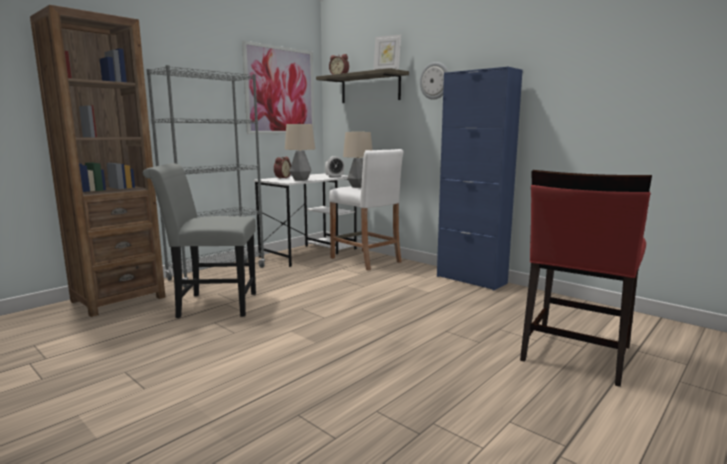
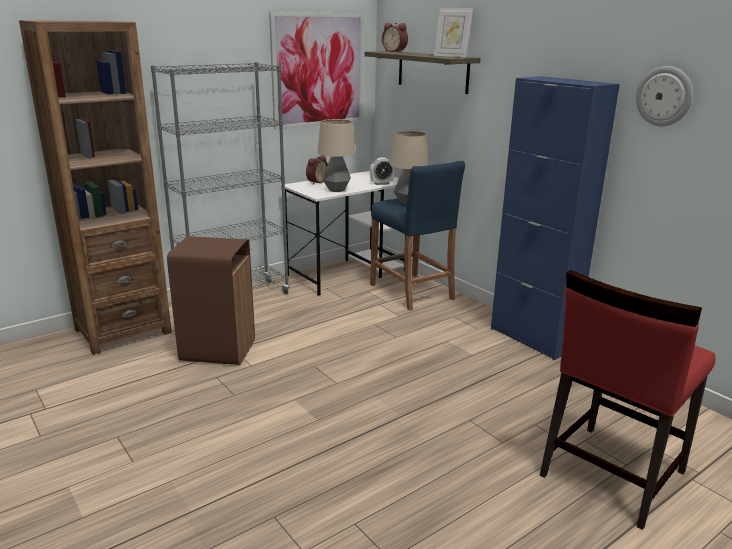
camera: 10 degrees right, 10 degrees up
grey chair [143,163,256,318] -> brown trash can [167,236,255,365]
white stool [329,149,403,271] -> blue stool [370,161,465,311]
wall clock [420,62,448,100] -> wall clock moved to [636,66,693,127]

